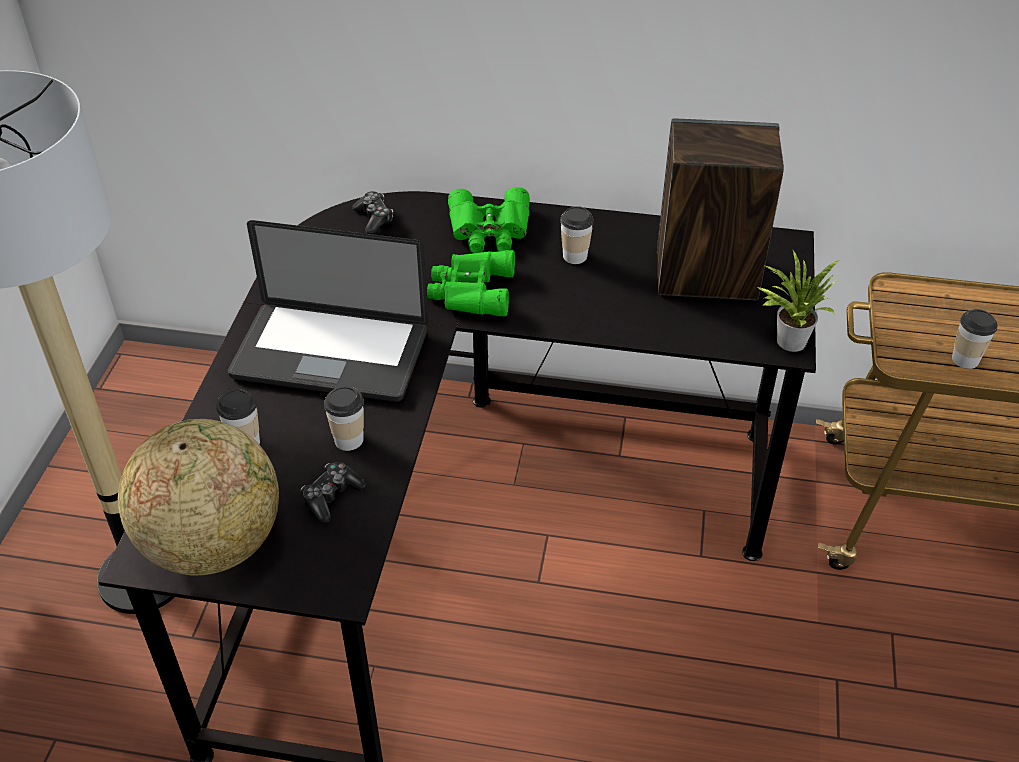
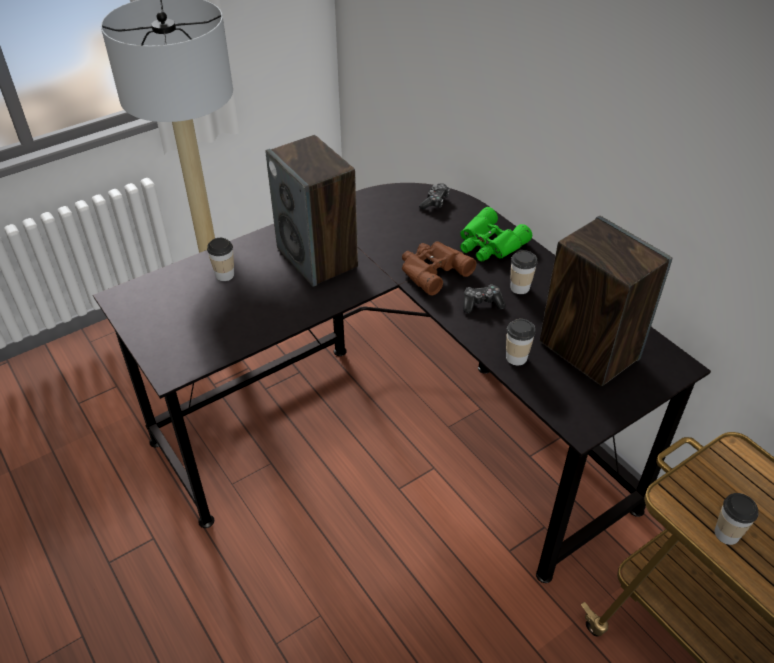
camera: 45 degrees right, 0 degrees up
globe [118,419,279,576] -> none
laptop [228,220,428,402] -> speaker [265,135,358,287]
game controller [300,462,366,524] -> game controller moved to [463,285,505,313]
cup [324,386,364,451] -> cup moved to [506,319,536,365]
green binoculars [427,250,515,316] -> brown binoculars [402,241,477,296]
potted plant [757,251,839,352] -> none

